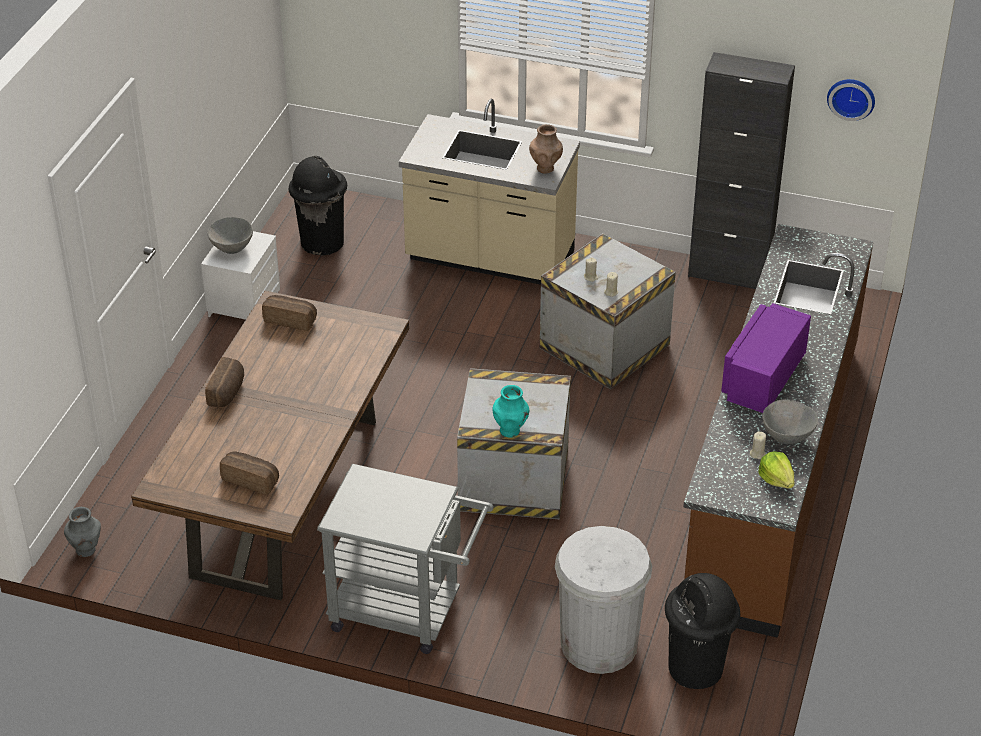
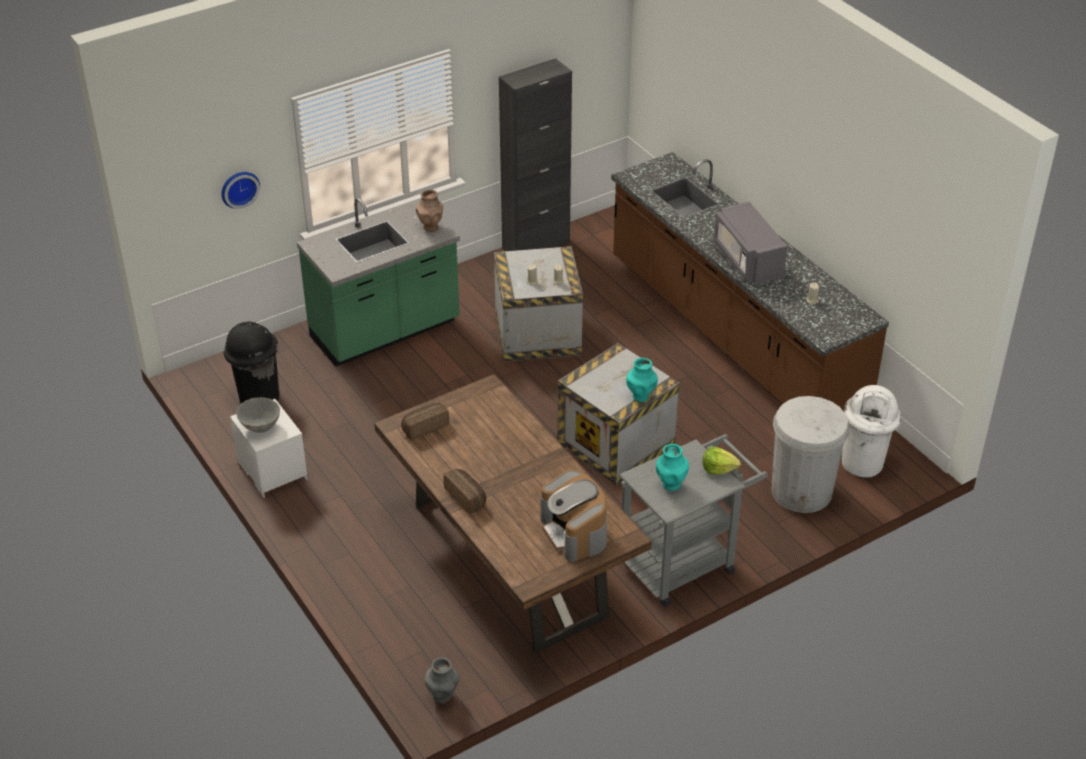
camera: 50 degrees left, 0 degrees up
bread [220,452,279,495] -> coffee machine [540,470,607,562]
beige counter [399,99,580,285] -> green counter [297,198,460,367]
black trash can [665,573,740,689] -> white trash can [842,385,901,478]
purple microwave [721,303,811,413] -> grey microwave [714,202,788,284]
lettuce [758,451,795,489] -> lettuce moved to [702,447,741,475]
grey bowl [762,399,818,444] -> none
wall clock [827,79,875,121] -> wall clock moved to [221,172,260,209]
none -> turquoise vase [656,444,689,491]

